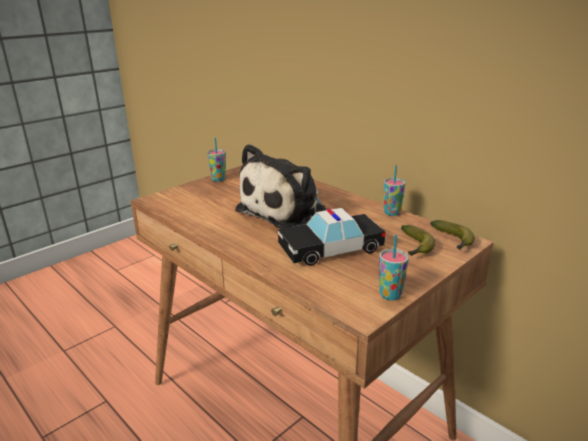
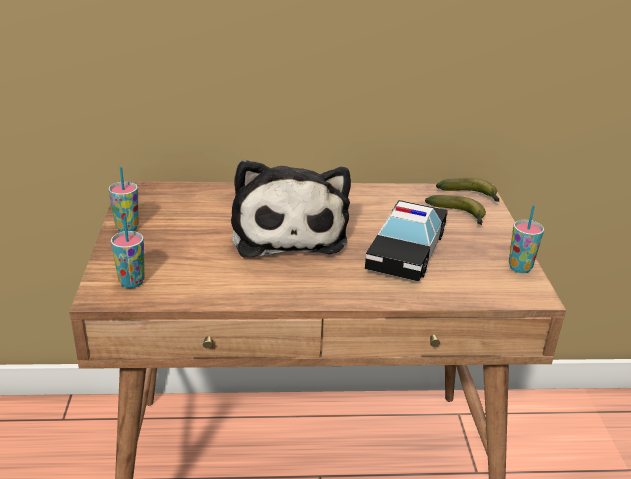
camera: 50 degrees left, 5 degrees up
cup [384,165,405,216] -> cup moved to [111,216,145,288]

